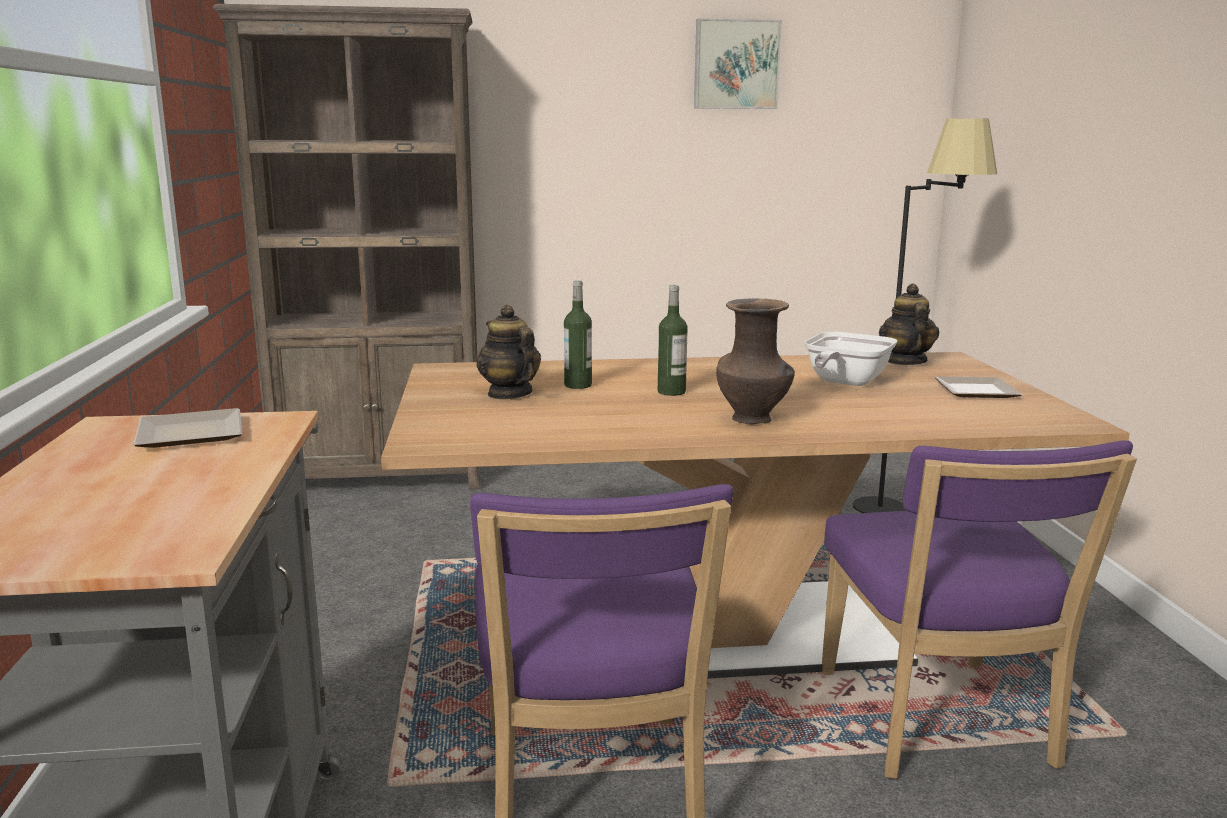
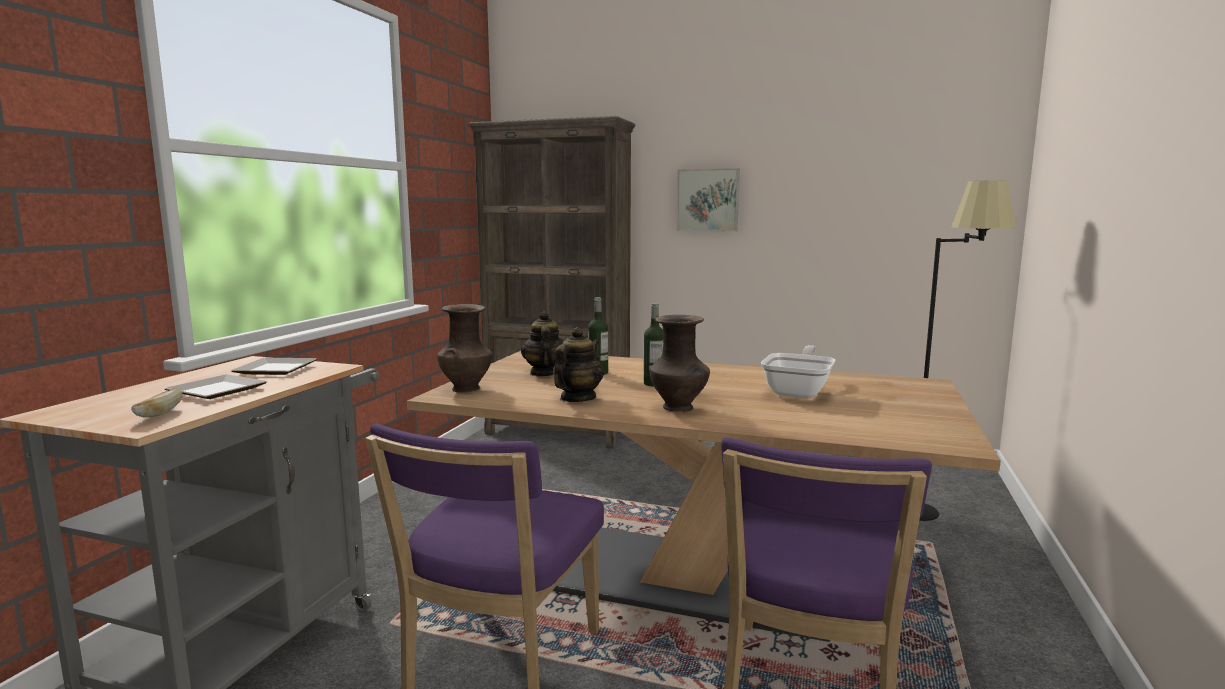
camera: 25 degrees right, 5 degrees down
picture [694,19,782,109] -> picture moved to [676,168,740,231]
frying pan [804,331,898,386] -> frying pan turned 150 degrees clockwise [761,345,836,398]
teapot [879,283,939,365] -> teapot moved to [553,327,604,402]
plate [935,376,1022,398] -> plate moved to [165,374,267,399]
none -> bread [131,388,183,417]
none -> brown vase [437,304,493,393]

